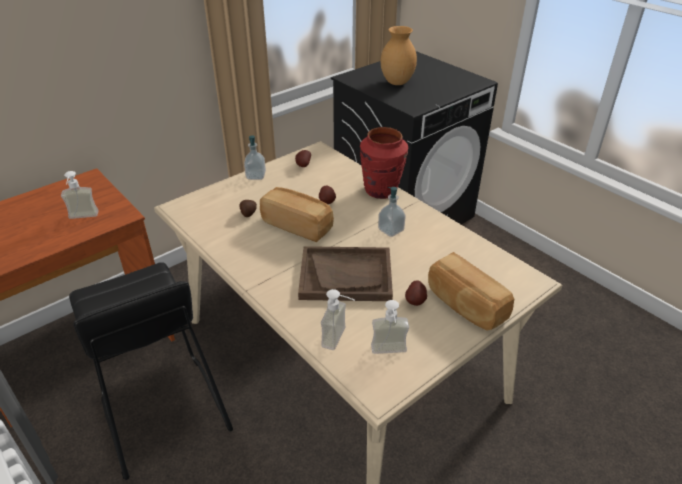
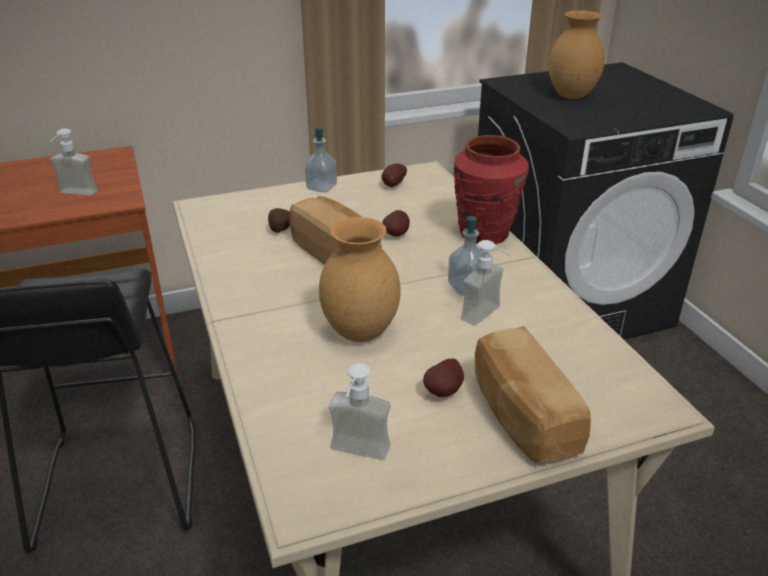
camera: 20 degrees right, 5 degrees down
brown tray [298,246,393,301] -> brown vase [319,217,401,342]
soap dispenser [321,289,355,350] -> soap dispenser moved to [461,240,513,325]

